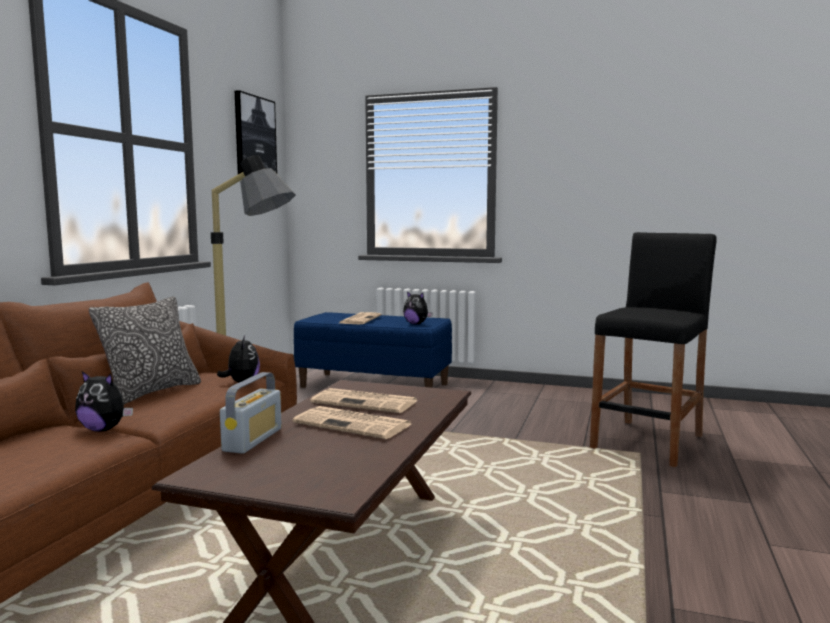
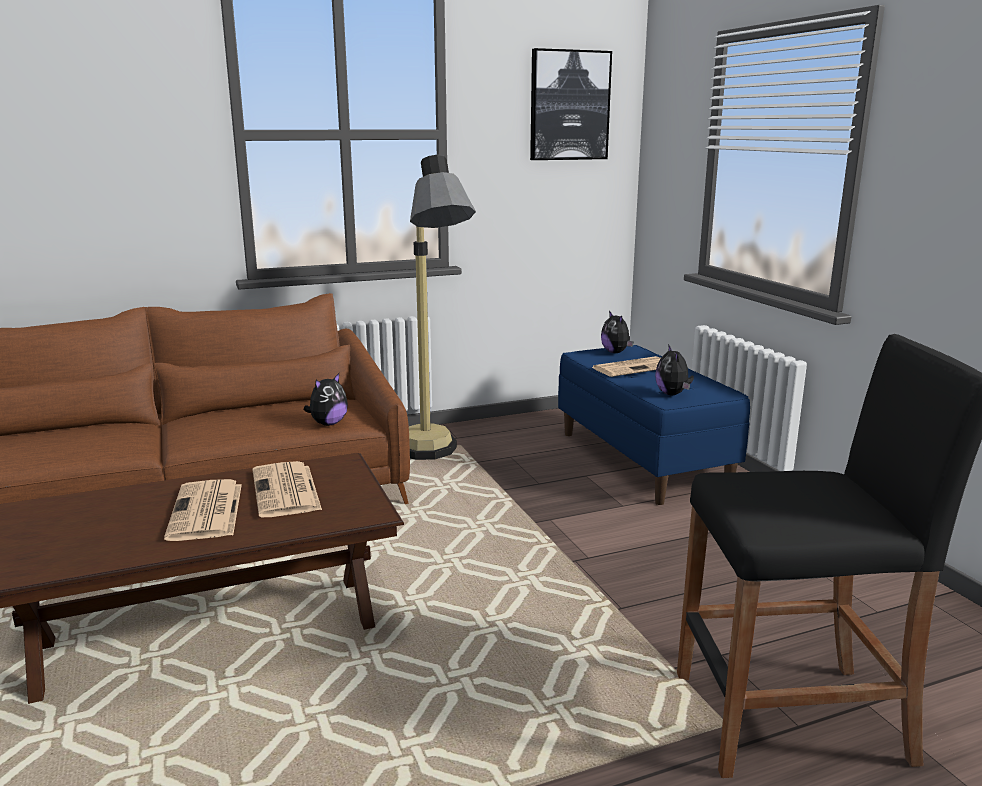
camera: 50 degrees right, 10 degrees up
plush toy [75,371,133,432] -> plush toy moved to [601,311,633,353]
pillow [89,296,201,404] -> none
radio [220,372,282,454] -> none

